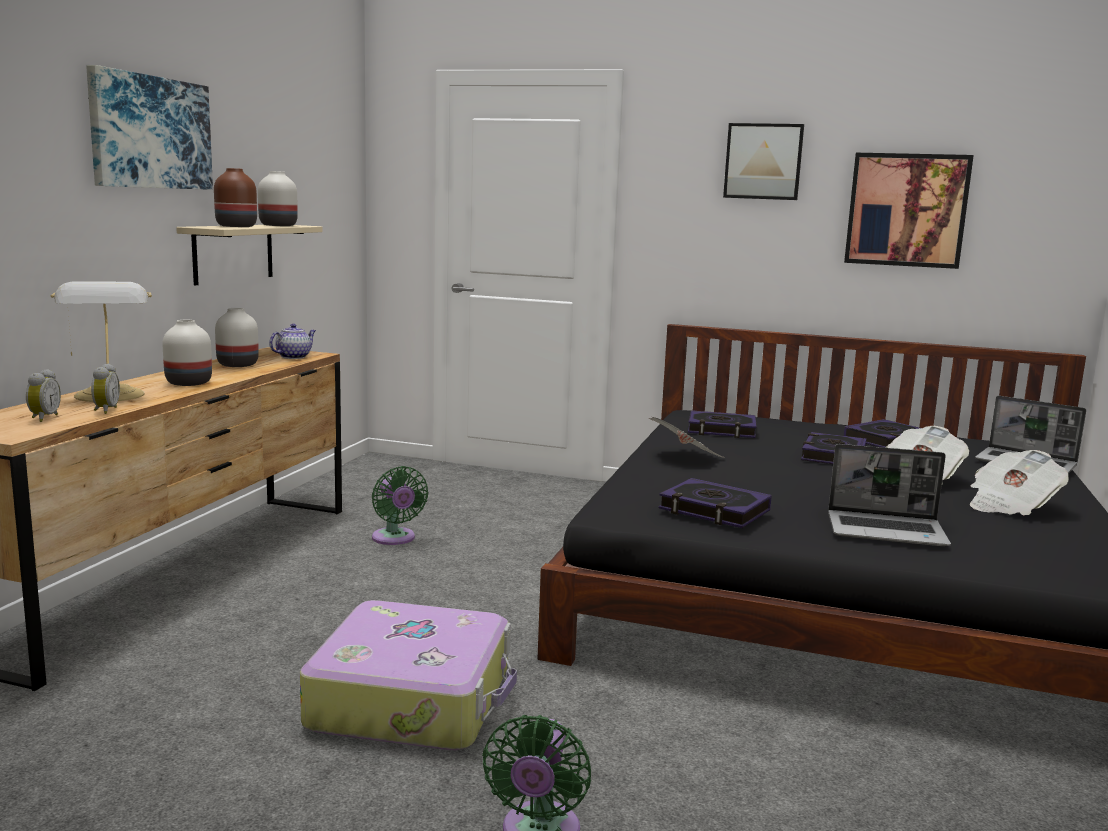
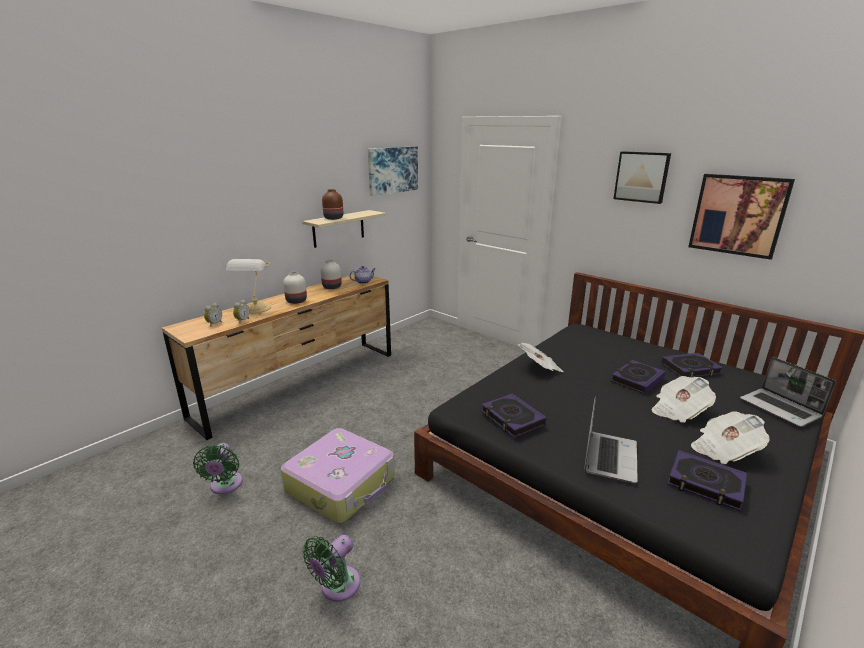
camera: 25 degrees right, 10 degrees up
picture [86,65,213,190] -> picture moved to [368,146,418,196]
white vase [258,171,298,226] -> none
green fan [372,466,428,545] -> green fan moved to [193,443,243,494]
book [688,410,757,438] -> book moved to [667,450,747,511]
laptop [828,444,951,546] -> laptop turned 105 degrees counterclockwise [584,396,638,483]

